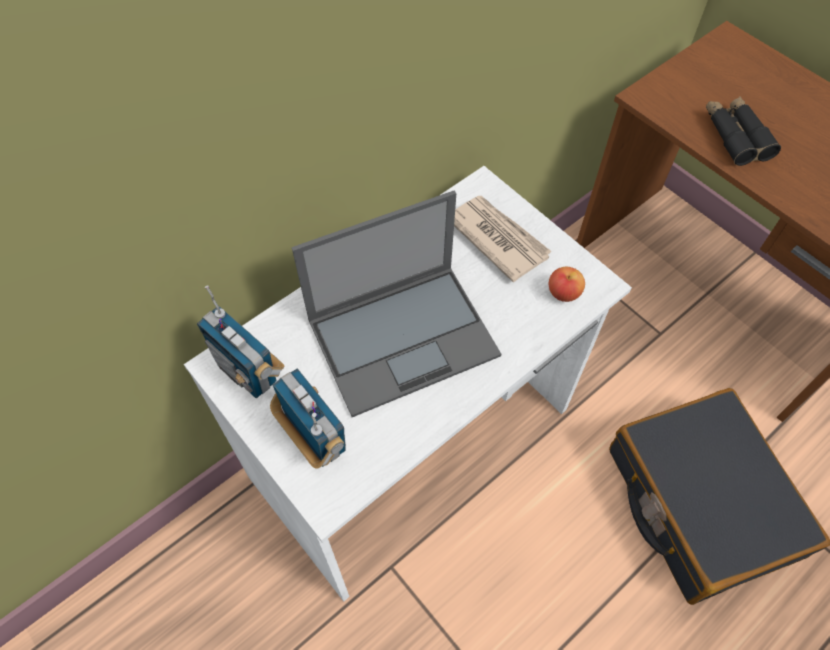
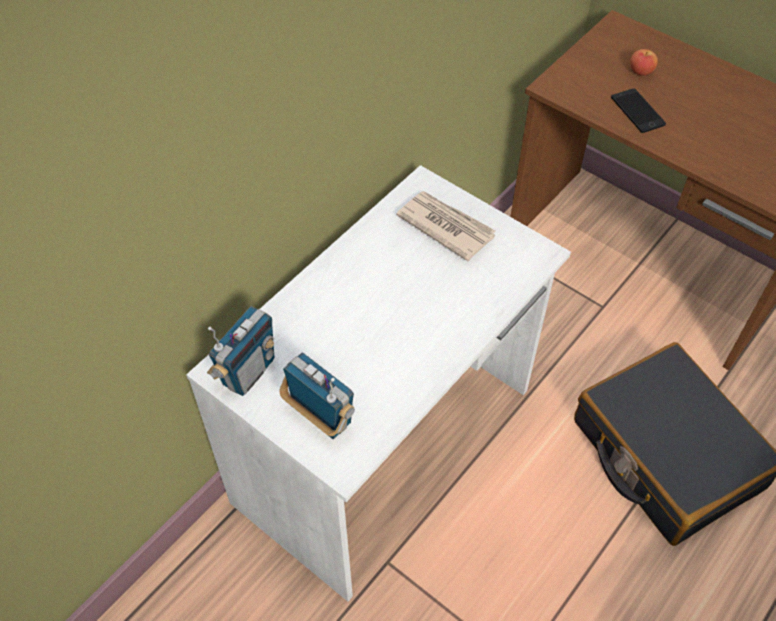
camera: 10 degrees left, 5 degrees down
radio [197,285,284,399] -> radio turned 90 degrees counterclockwise [207,306,274,396]
laptop [292,191,501,417] -> none
apple [549,267,585,302] -> apple moved to [630,49,658,76]
black binoculars [706,96,781,166] -> phone [611,88,666,133]

